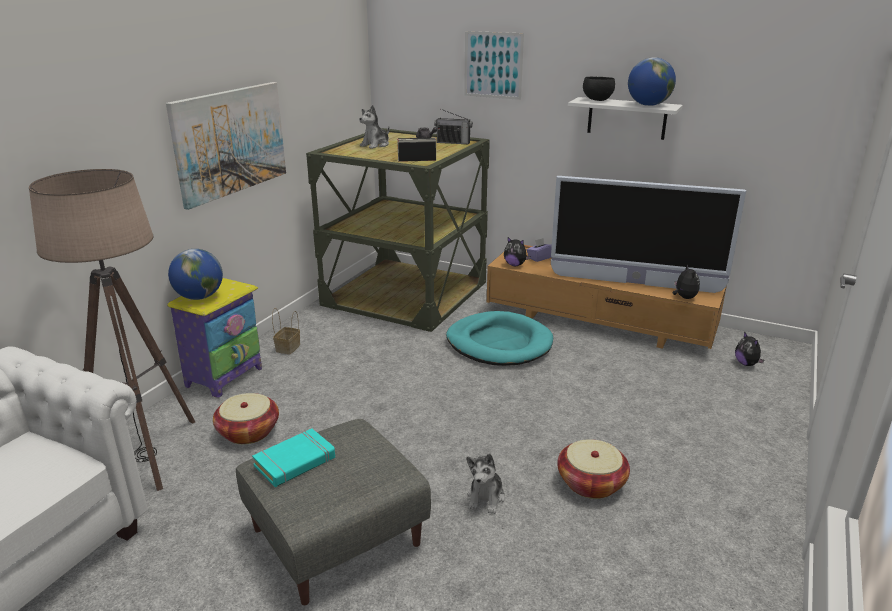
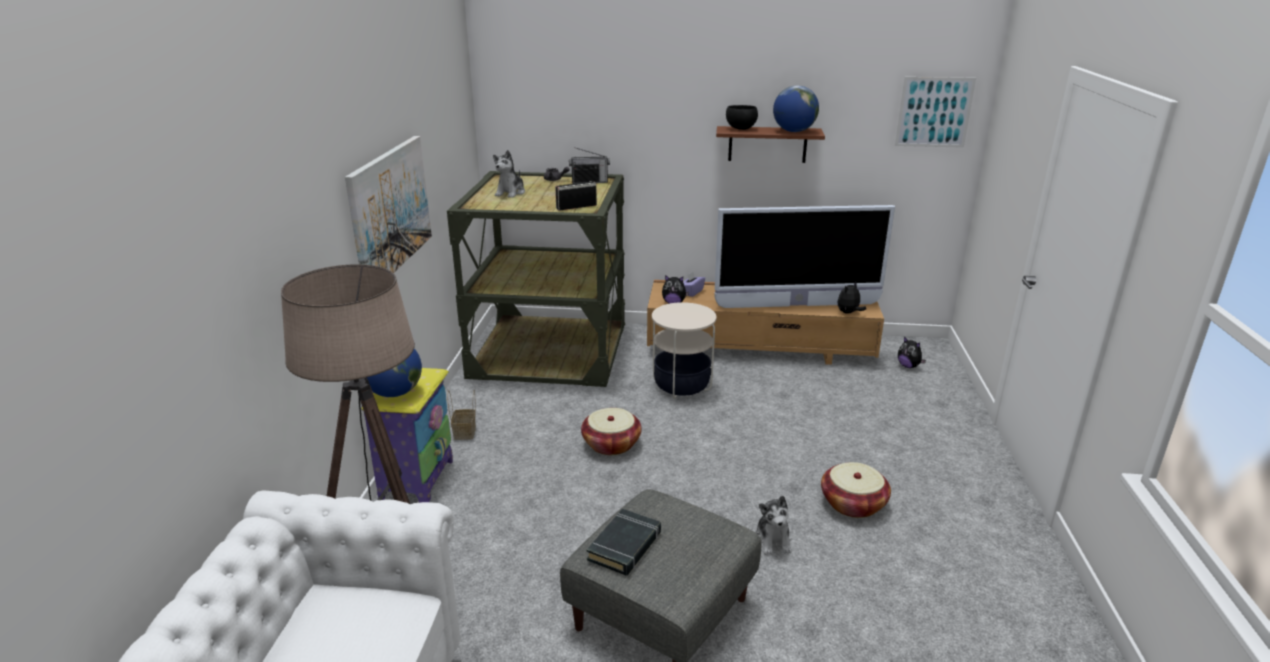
camera: 20 degrees left, 0 degrees up
basket [213,393,279,444] -> basket moved to [581,408,642,455]
turquoise book [252,429,335,487] -> black book [587,509,661,576]
turquoise dog bed [446,311,553,366] -> beige side table [652,302,716,399]
picture [464,31,524,100] -> picture moved to [895,77,976,148]
white shelf [568,97,683,140] -> brown shelf [716,126,825,163]
plush toy [673,264,700,299] -> plush toy turned 105 degrees counterclockwise [838,282,866,314]

